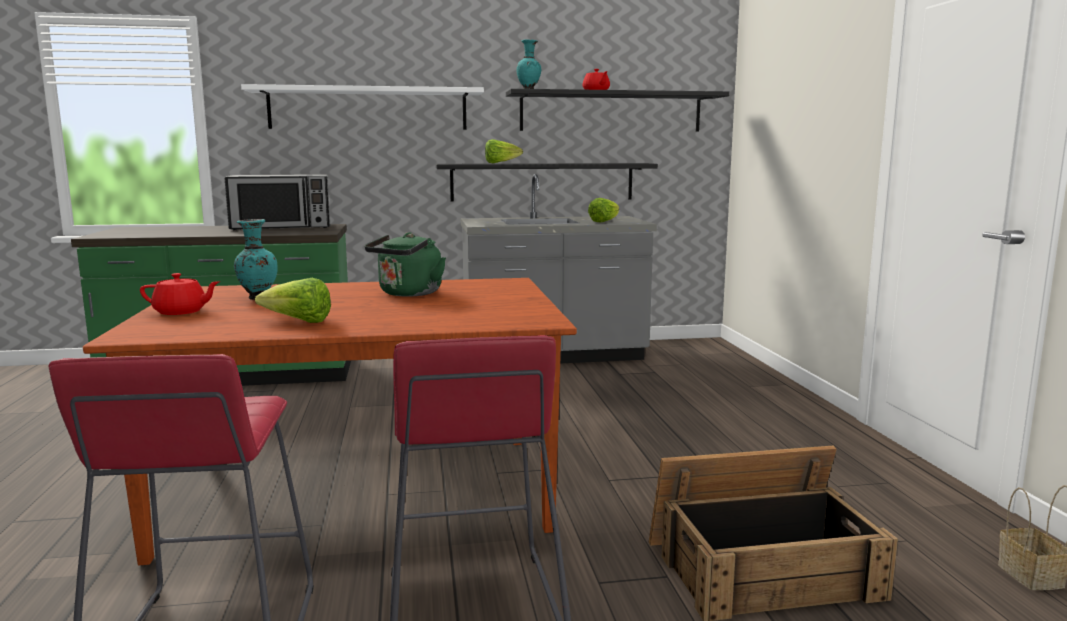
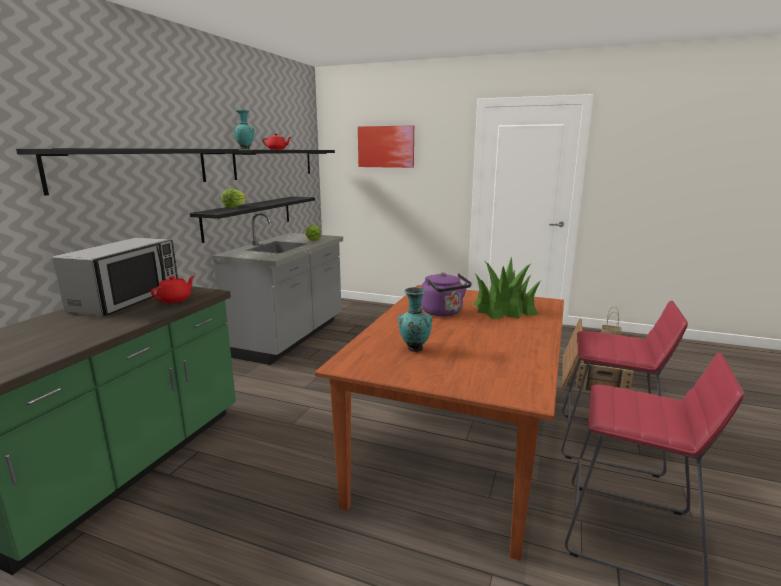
camera: 60 degrees left, 5 degrees up
red teapot [140,273,219,315] -> red teapot moved to [151,276,195,303]
white shelf [241,84,484,130] -> black shelf [16,148,239,196]
lettuce [255,278,331,323] -> none
green kettle [365,232,446,297] -> purple kettle [421,272,472,316]
none -> picture [358,125,414,168]
none -> potted plant [473,257,542,319]

